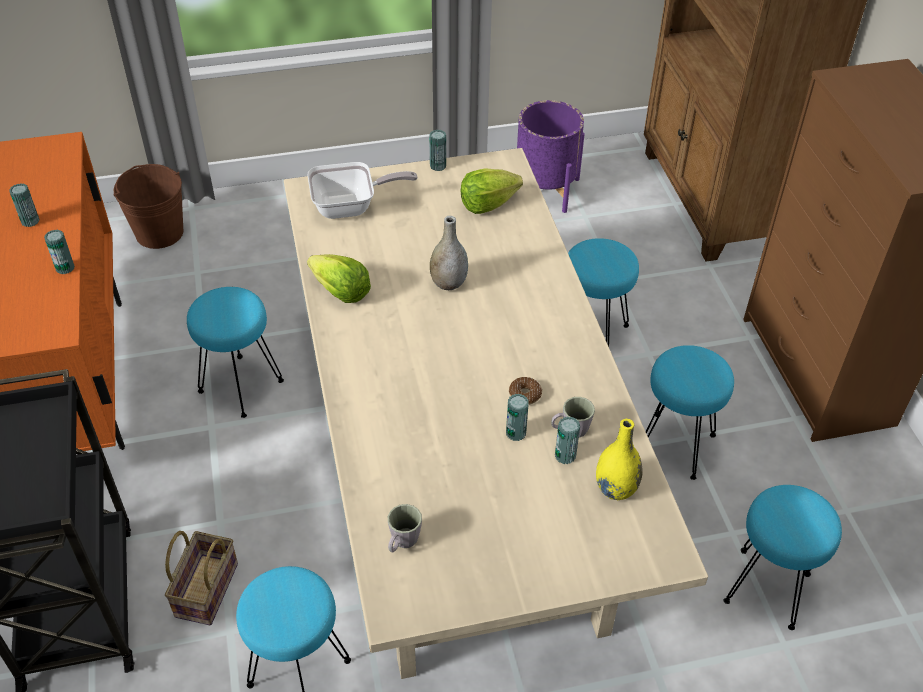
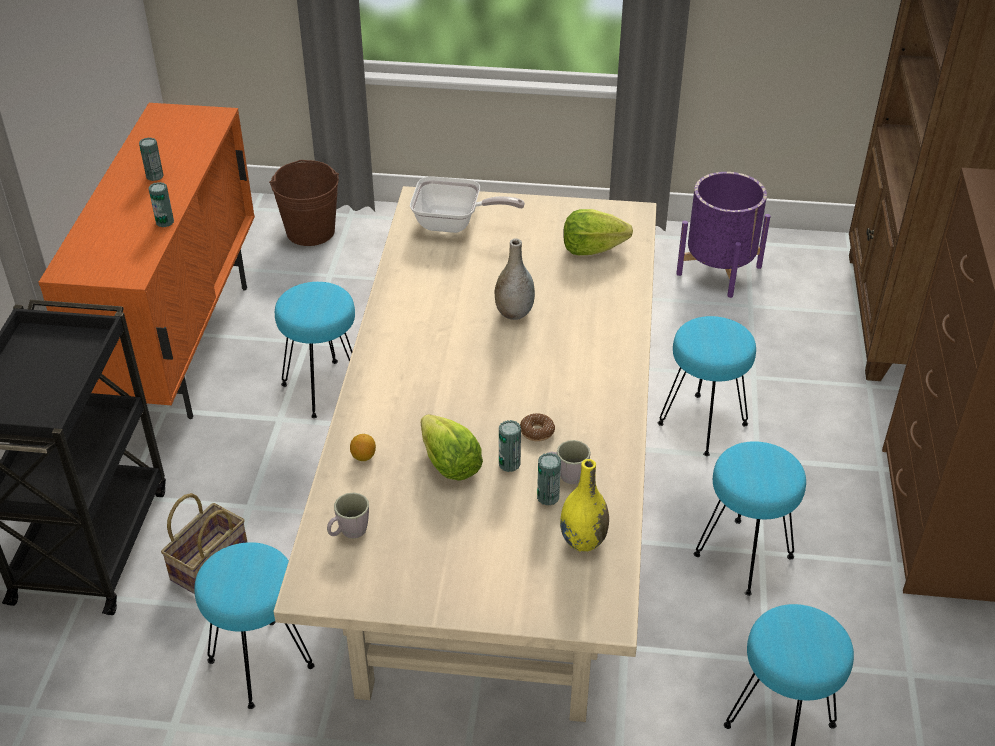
camera: 20 degrees right, 5 degrees down
lettuce [307,254,371,303] -> lettuce moved to [421,414,483,481]
can [429,130,446,171] -> none
none -> lemon [350,434,376,461]

